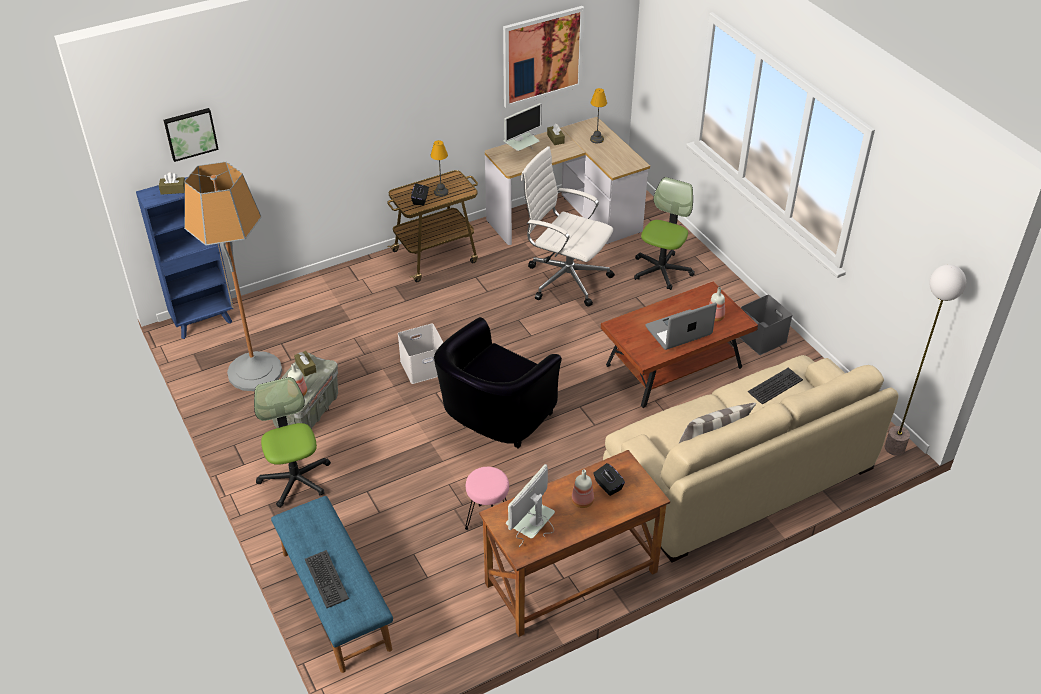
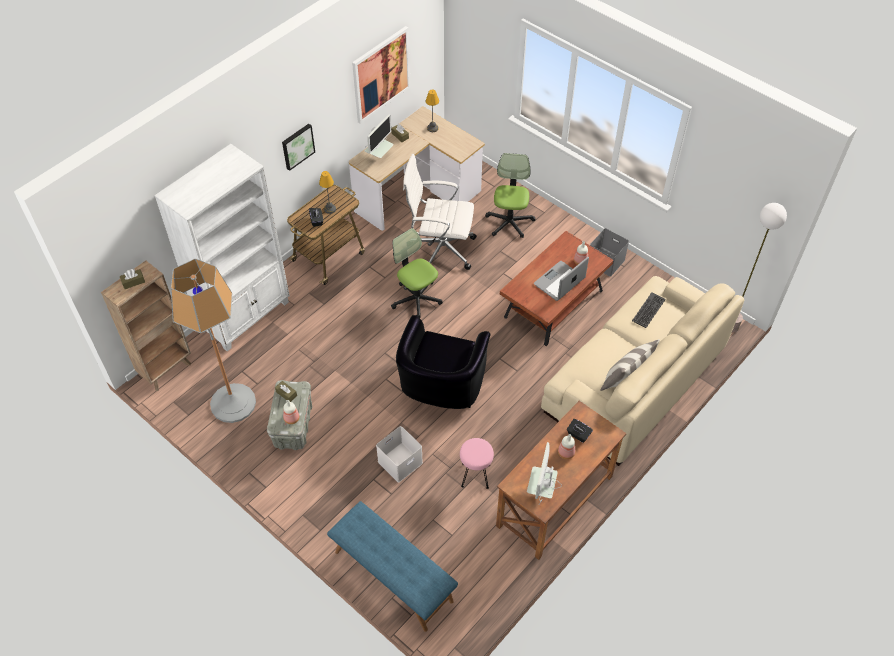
camera: 20 degrees left, 10 degrees up
blue bookcase [136,177,234,339] -> brown bookcase [101,260,191,391]
picture [164,108,219,162] -> picture moved to [282,124,315,171]
office chair [254,377,331,508] -> office chair moved to [391,228,443,318]
keyboard [305,550,349,608] -> none
white storage box [398,323,444,384] -> white storage box moved to [376,426,423,483]
none -> white bookcase [154,144,290,351]

